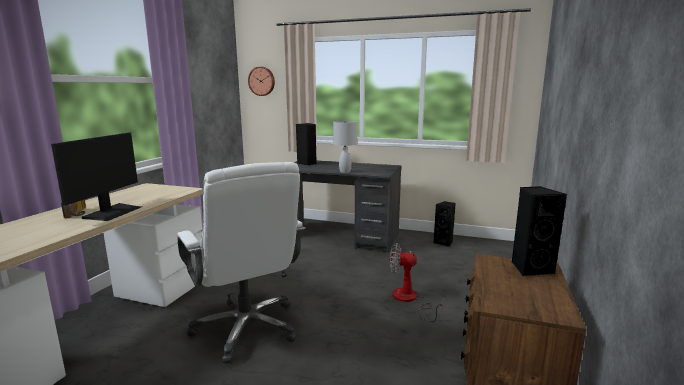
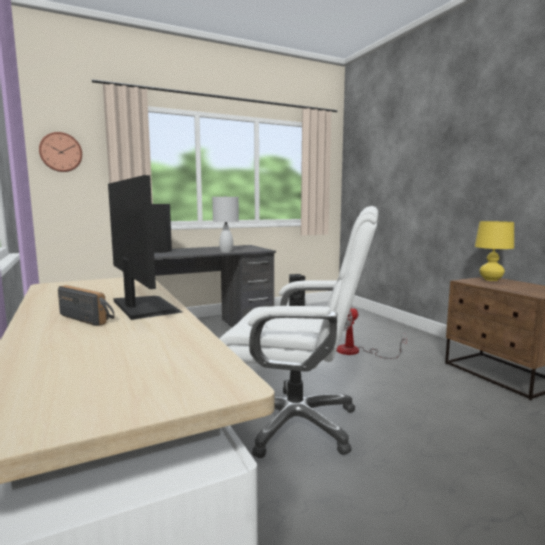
camera: 45 degrees left, 5 degrees down
black speaker [512,186,567,276] -> yellow table lamp [475,221,514,281]

